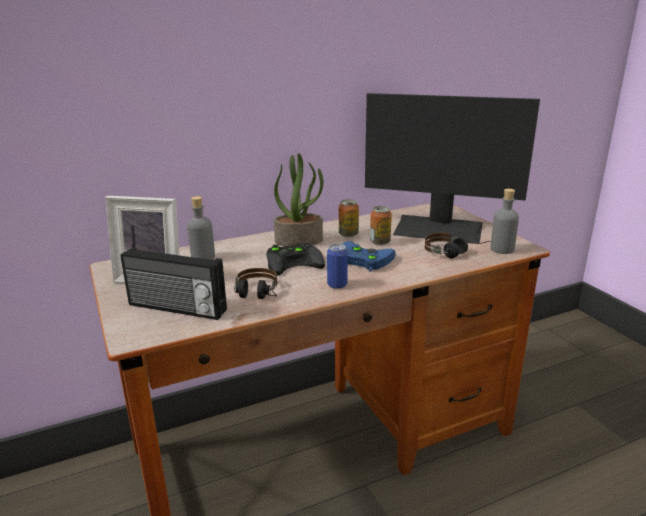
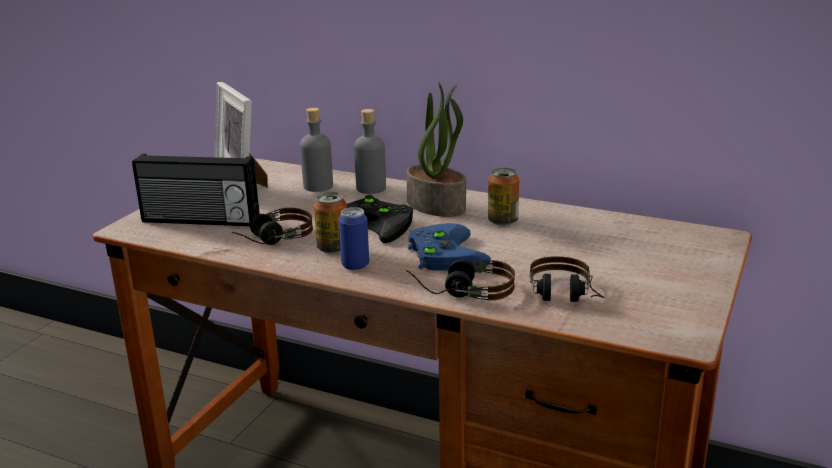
camera: 50 degrees right, 0 degrees up
radio [121,247,227,320] -> radio turned 60 degrees counterclockwise [132,154,260,226]
monitor [365,93,540,244] -> none
can [370,206,392,245] -> can moved to [314,192,347,254]
grey bottle [491,189,519,254] -> grey bottle moved to [354,109,386,194]
none -> headphones [406,259,515,300]

